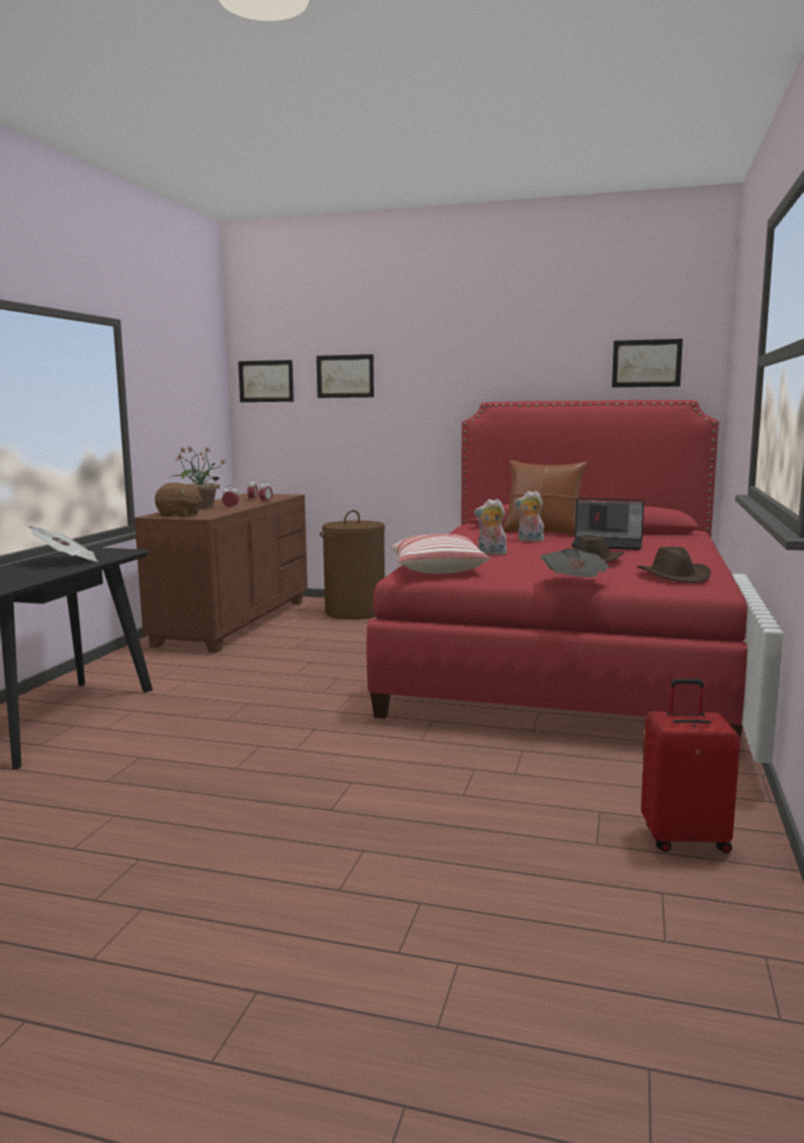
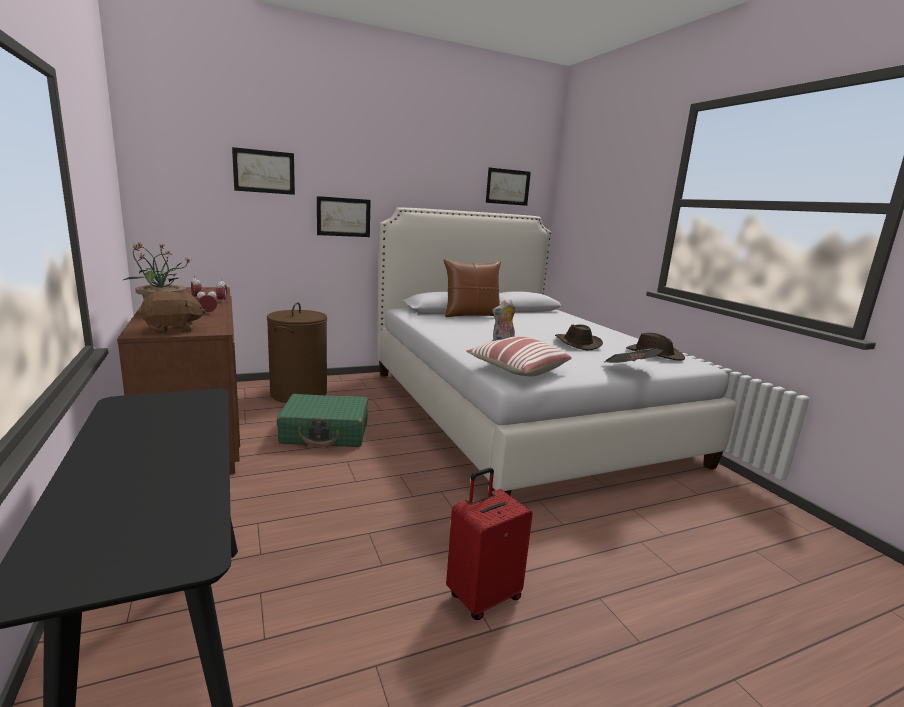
camera: 40 degrees left, 5 degrees up
newspaper [27,526,99,562] -> none
picture [238,360,294,402] -> picture moved to [317,196,371,237]
red bed [366,400,748,737] -> white bed [377,207,736,495]
plush toy [515,491,544,542] -> none
laptop [571,498,644,550] -> none
red suitcase [641,679,740,853] -> red suitcase moved to [446,468,533,620]
none -> green suitcase [277,394,368,448]

